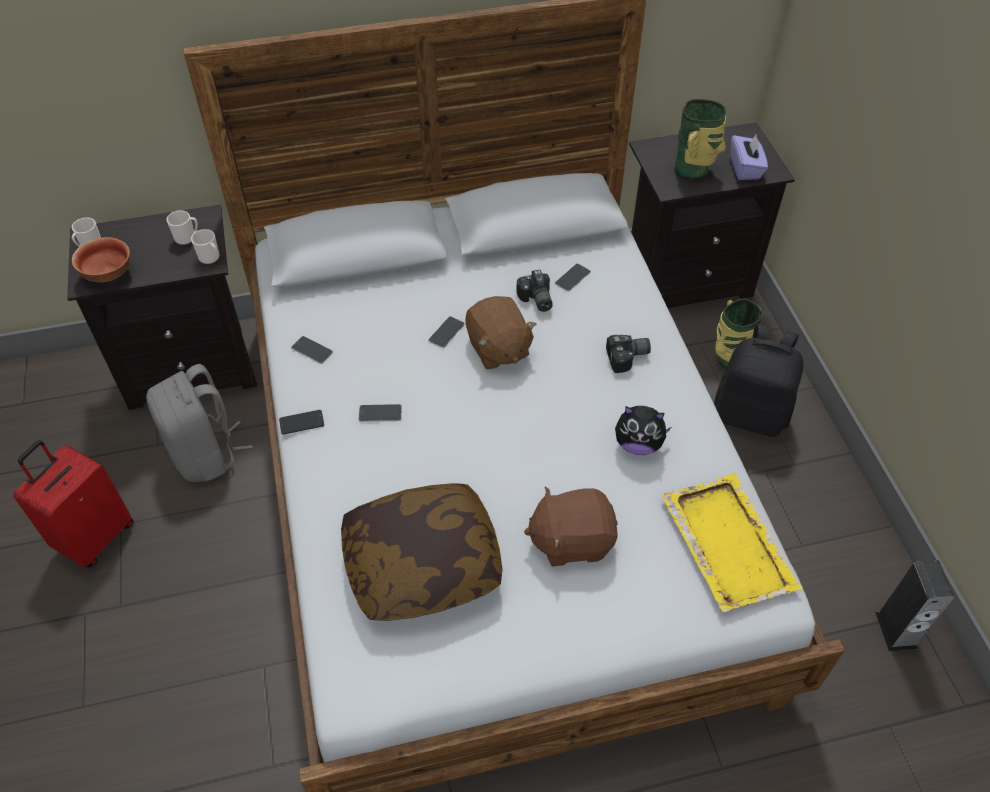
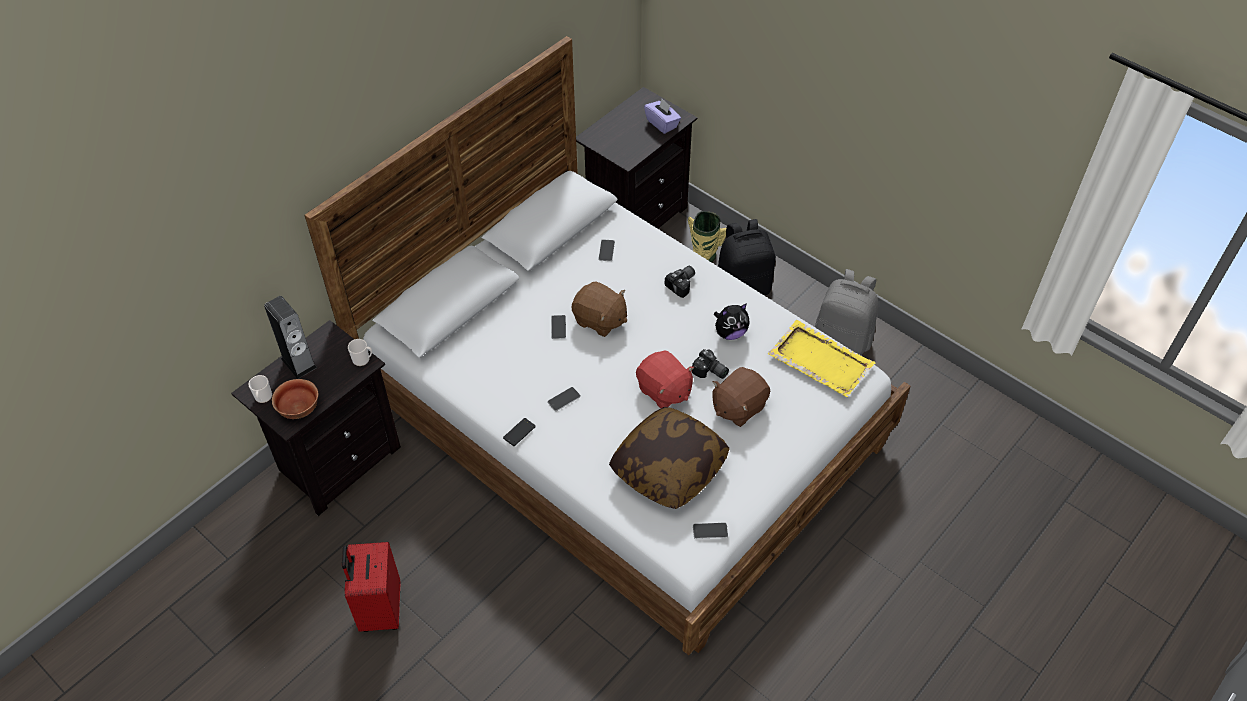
camera: 35 degrees left, 0 degrees up
grey backpack [146,364,253,482] -> grey backpack moved to [815,269,879,355]
mug [167,210,198,245] -> none
phone [291,336,333,364] -> phone moved to [693,523,728,539]
camera [516,270,553,312] -> camera moved to [692,349,729,379]
vase [674,99,726,179] -> none
speaker [875,560,954,652] -> speaker moved to [264,296,317,379]
none -> red plush toy [636,350,694,408]

